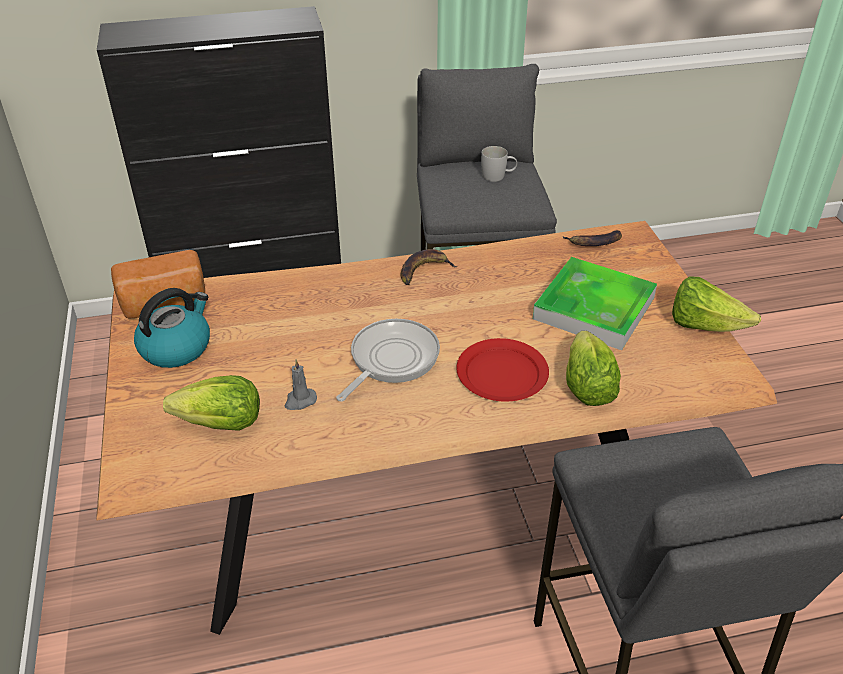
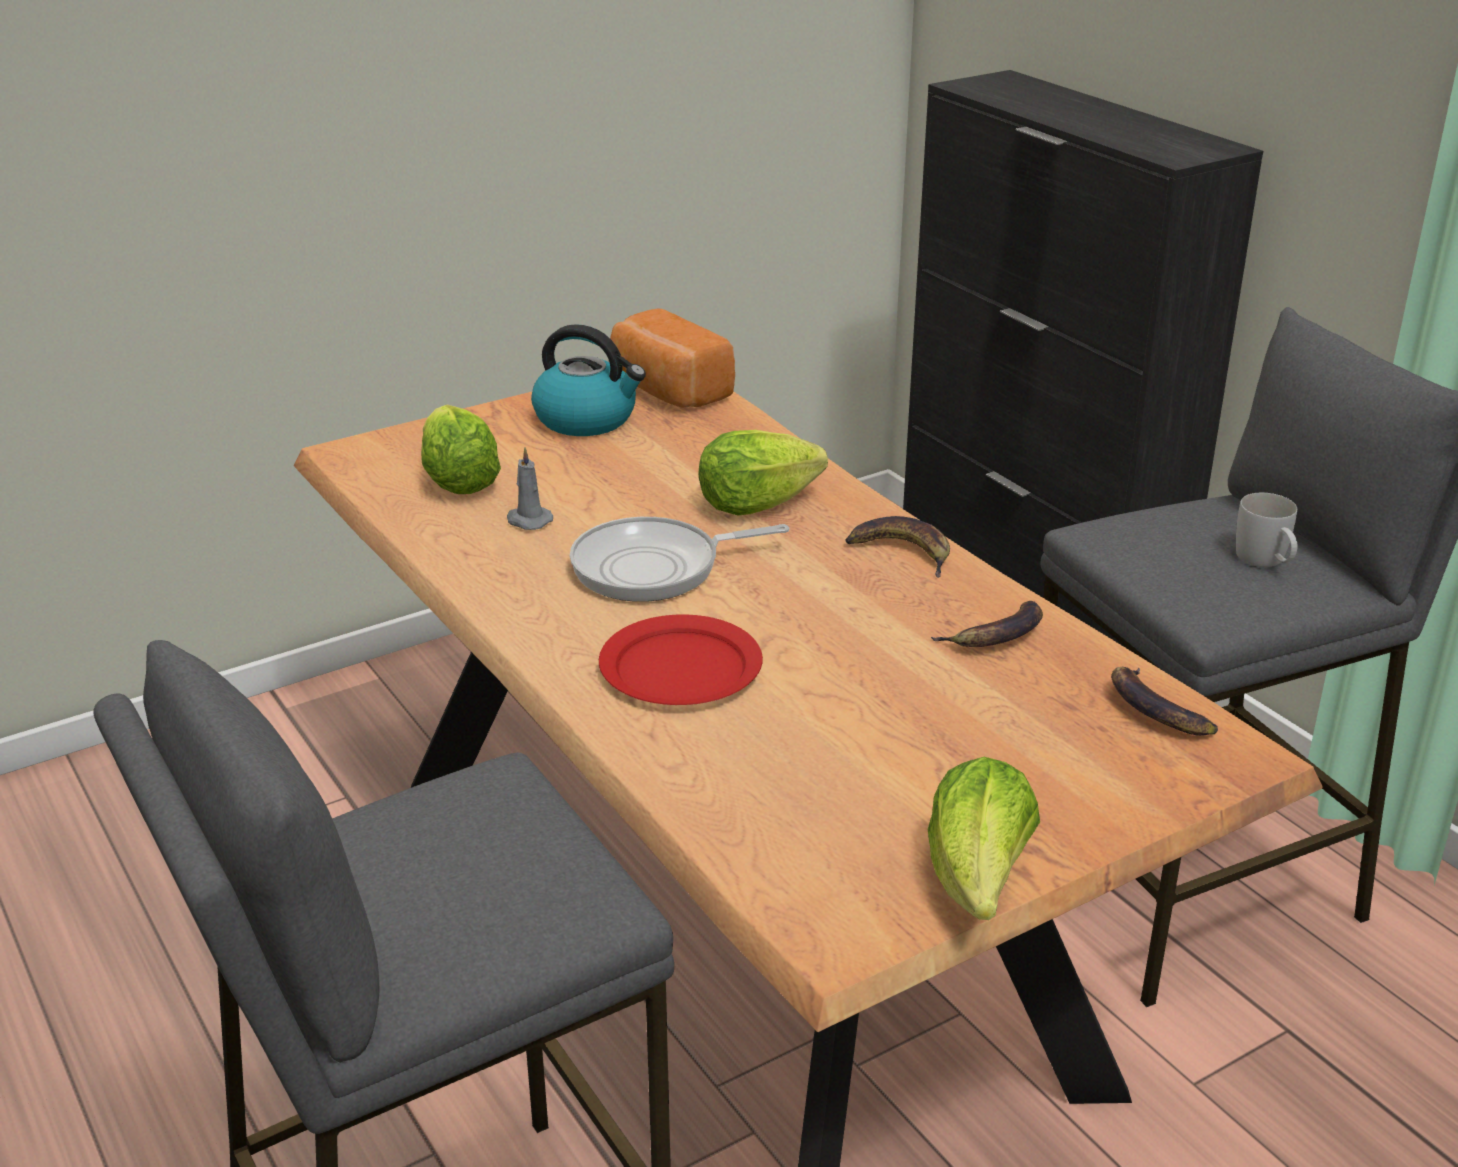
camera: 70 degrees right, 10 degrees down
frying pan [336,319,440,401] -> frying pan turned 150 degrees clockwise [570,517,789,602]
tray [533,257,657,350] -> none
lettuce [566,331,621,406] -> lettuce moved to [698,430,828,515]
none -> banana [931,601,1043,647]

